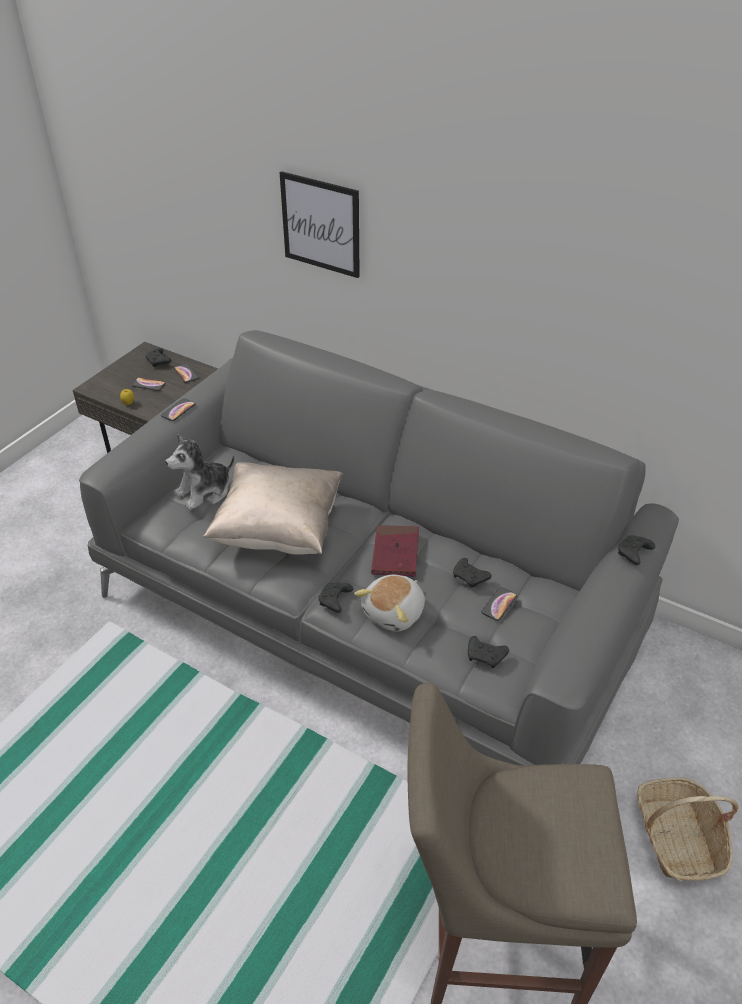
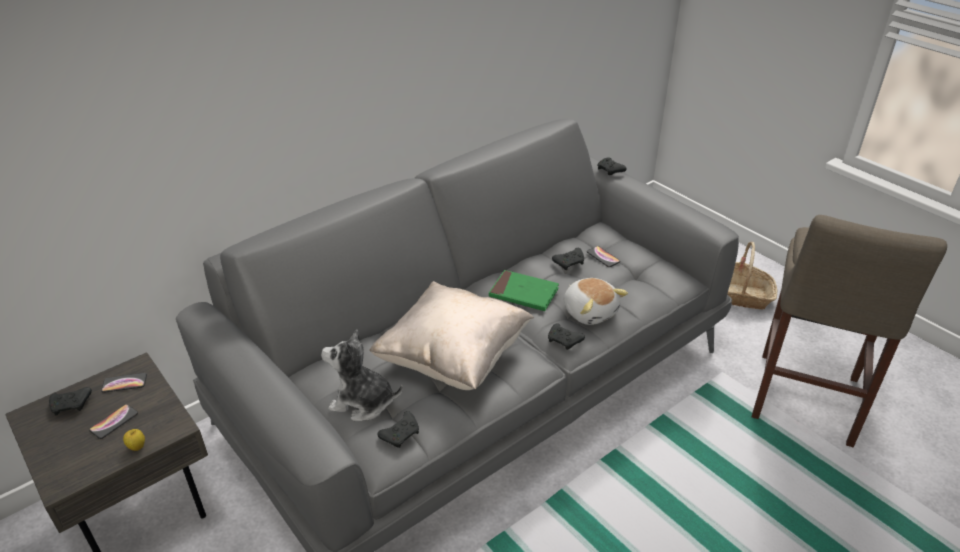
camera: 70 degrees left, 5 degrees down
phone [161,398,195,421] -> none
plush toy [165,434,235,510] -> plush toy turned 120 degrees clockwise [321,329,403,421]
picture [280,171,360,278] -> none
red book [371,525,419,577] -> green book [489,270,559,311]
black game controller [468,636,509,668] -> black game controller moved to [377,411,419,448]

